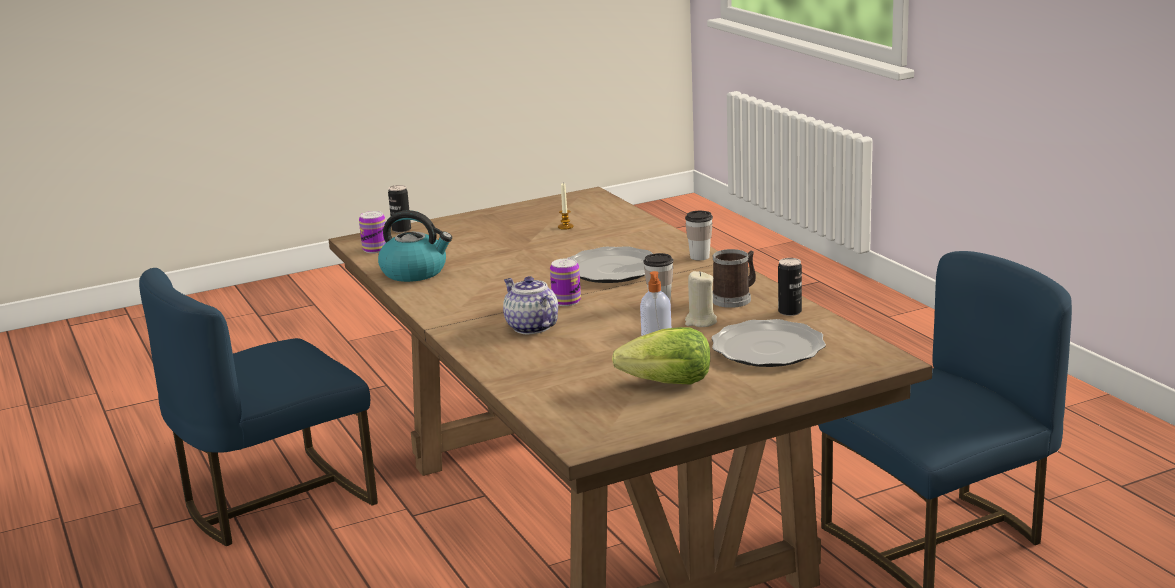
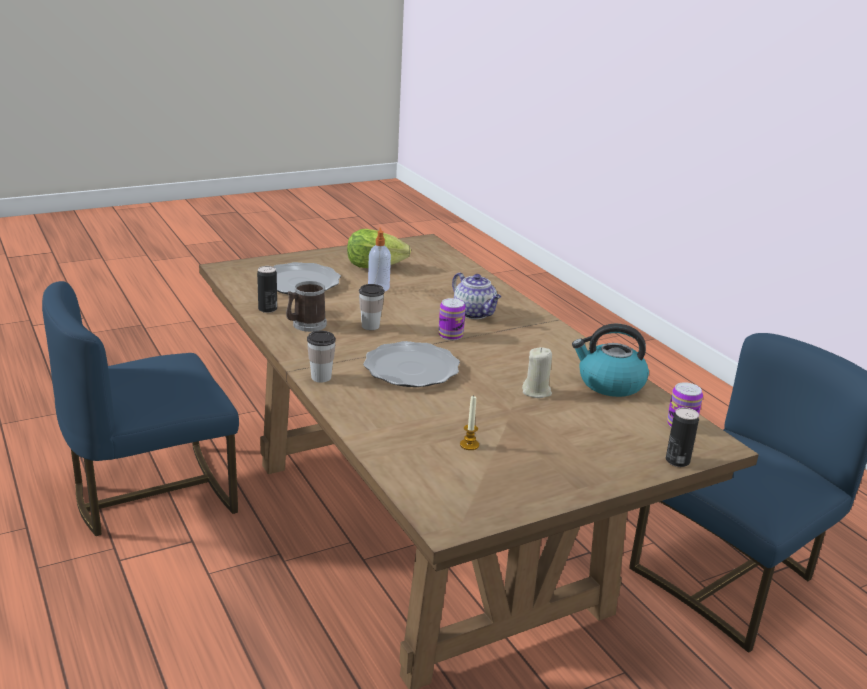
camera: 175 degrees right, 5 degrees up
beige candle [685,271,717,327] -> beige candle moved to [522,347,552,398]

